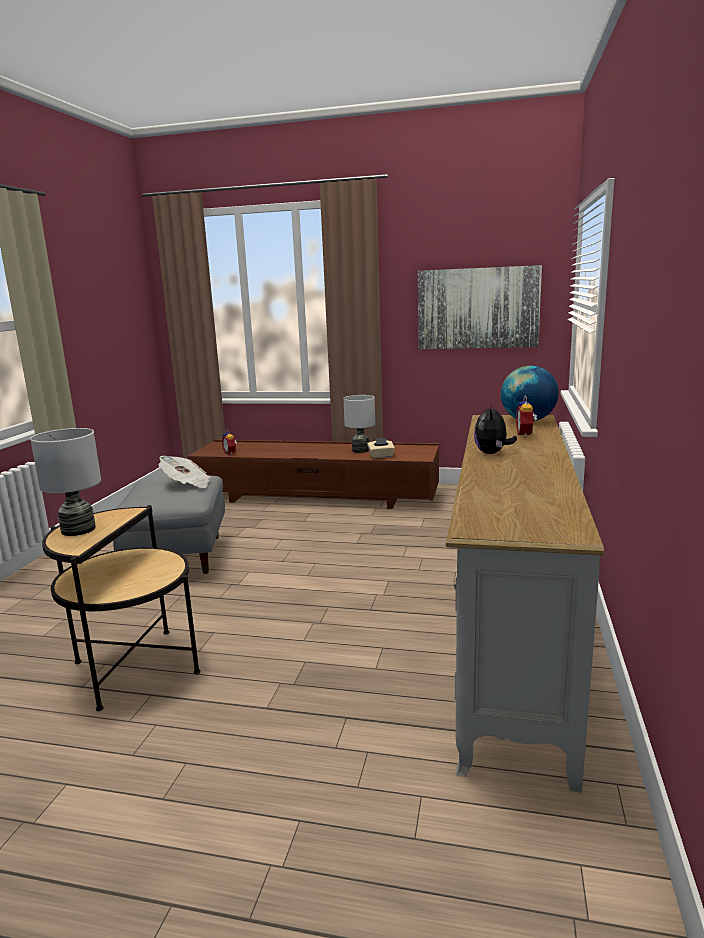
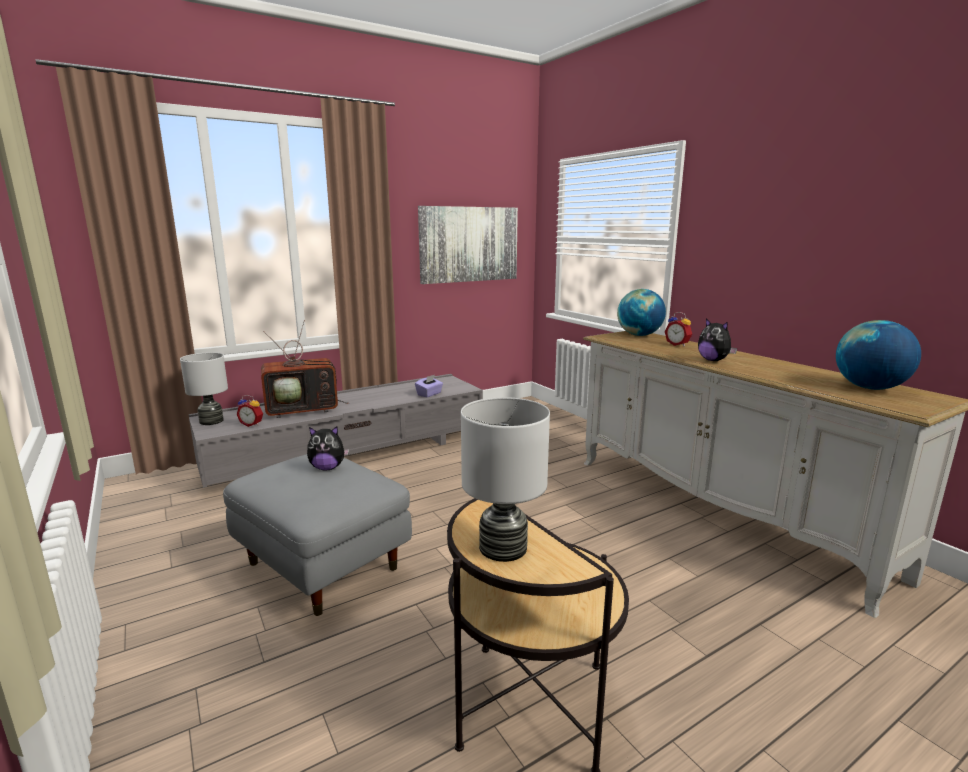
camera: 45 degrees left, 0 degrees up
newspaper [158,456,211,488] -> plush toy [307,427,349,471]
brown tv stand [187,439,439,509] -> grey tv stand [189,374,483,488]
grey table lamp [343,395,375,453] -> grey table lamp moved to [180,352,228,425]
beige tissue box [367,438,395,459] -> purple tissue box [415,375,443,397]
none -> television [261,320,349,418]
none -> globe [836,320,921,390]

